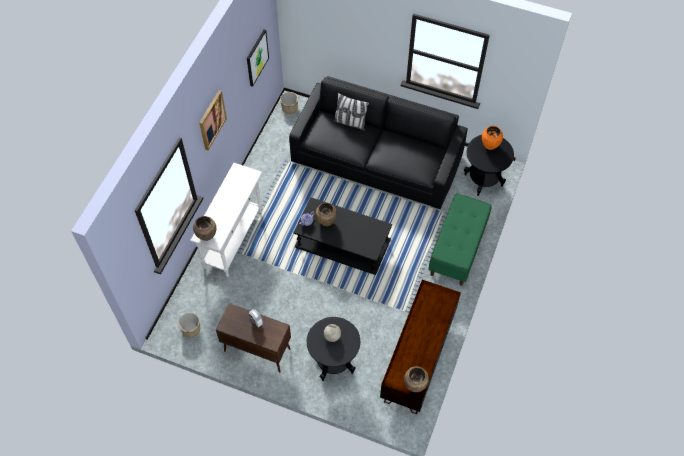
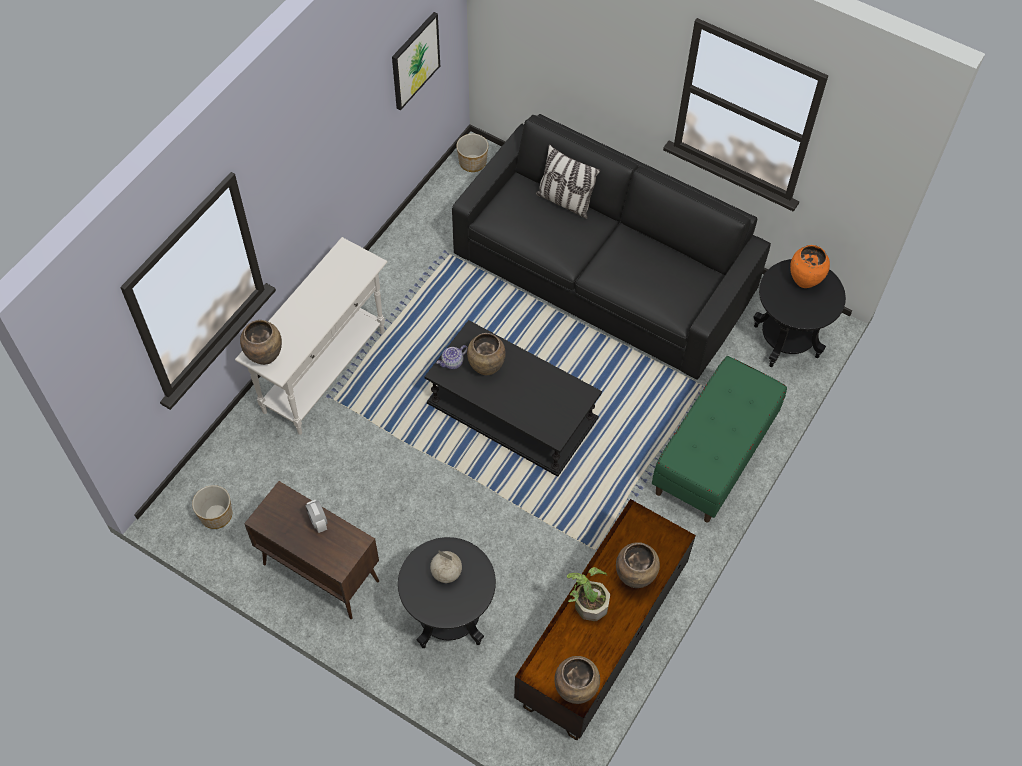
camera: 10 degrees right, 0 degrees up
picture [199,90,227,150] -> none
none -> potted plant [567,567,610,621]
none -> brown vase [616,542,660,588]

